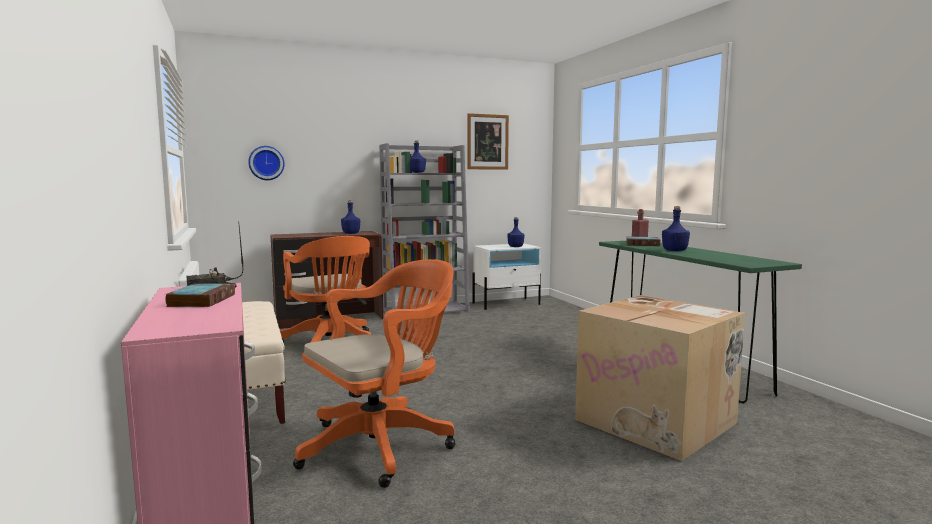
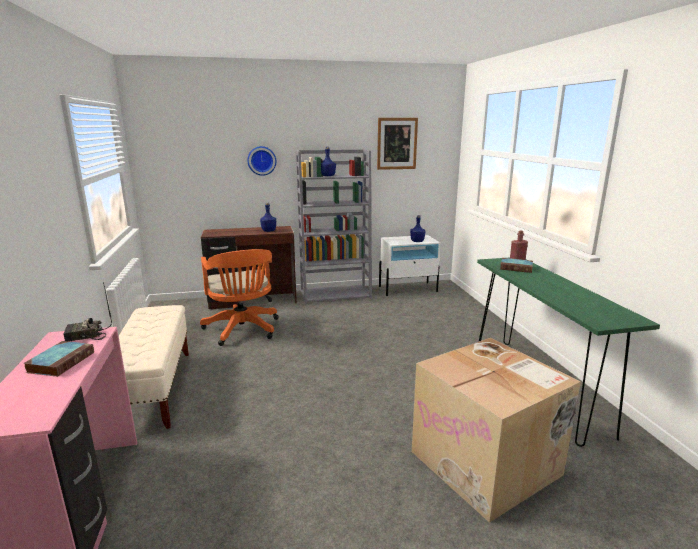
camera: 10 degrees right, 10 degrees up
wall clock [248,146,285,180] -> wall clock moved to [247,146,276,176]
orange office chair [293,259,456,488] -> none
blue bottle [662,206,690,251] -> none

